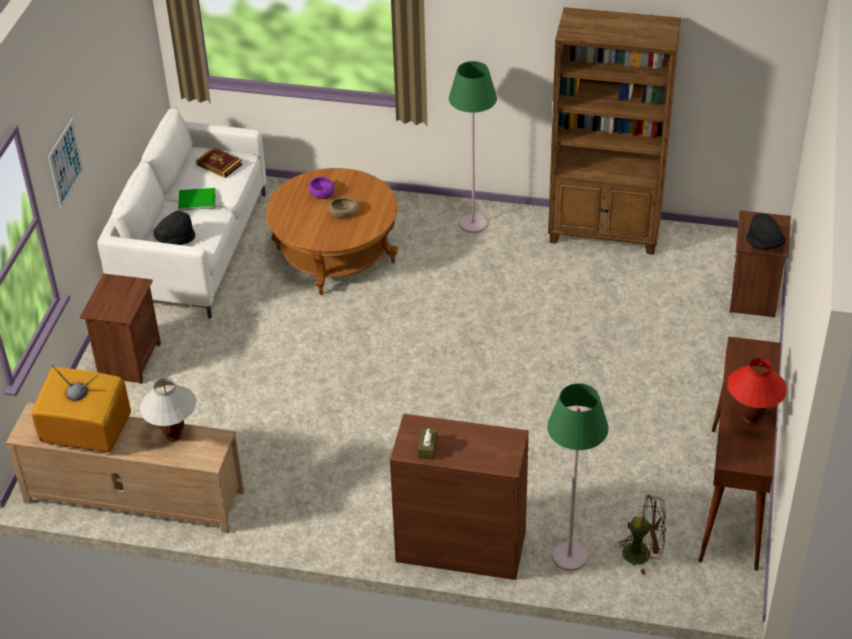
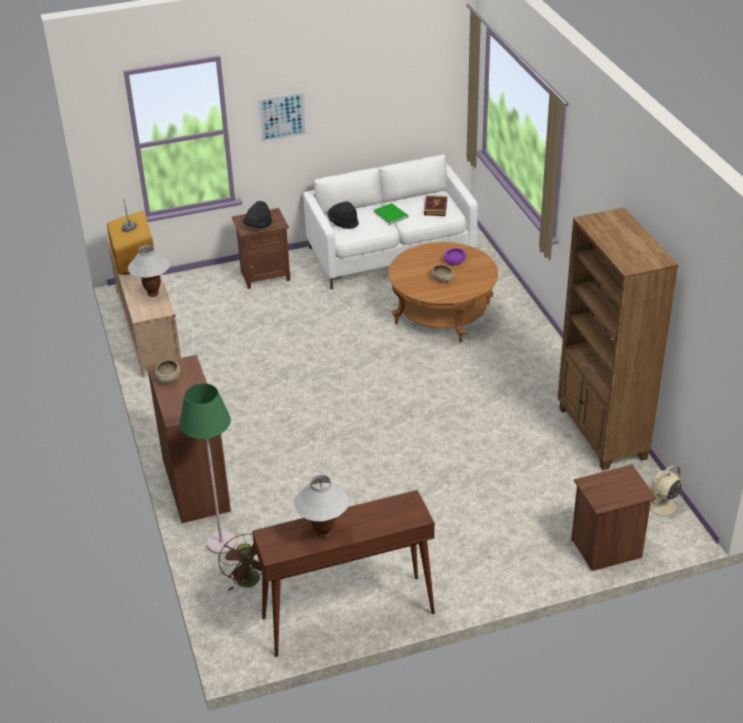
camera: 60 degrees right, 5 degrees down
brown tissue box [418,428,437,460] -> beige bowl [155,360,181,383]
green floor lamp [449,61,497,233] -> none
red table lamp [727,358,787,425] -> white table lamp [294,475,350,538]
black hat [746,213,786,250] -> black hat moved to [243,201,272,228]
none -> beige fan [650,465,683,523]

